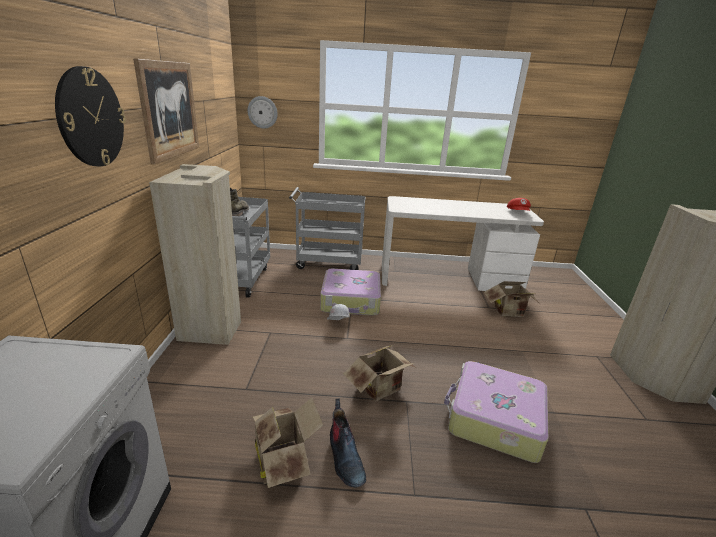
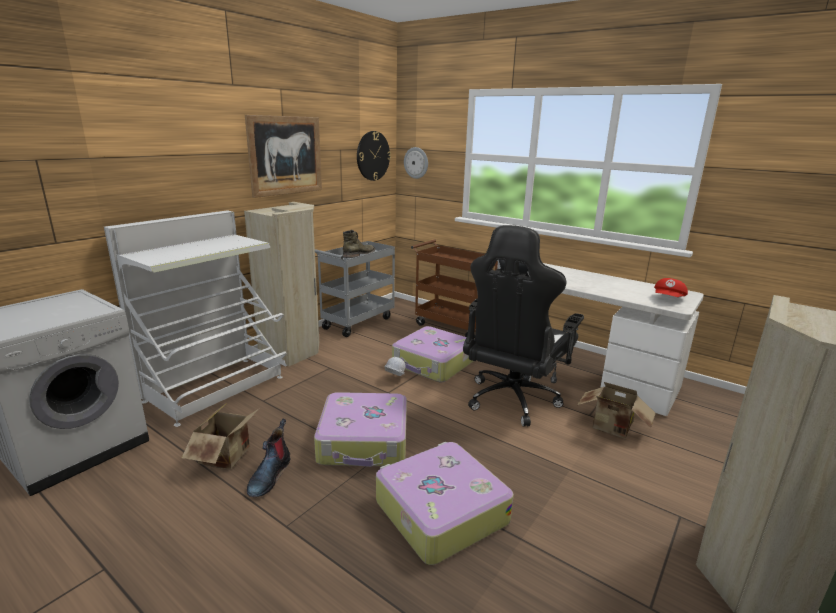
camera: 35 degrees right, 5 degrees down
wall clock [55,66,126,166] -> wall clock moved to [357,131,391,181]
grey cart [289,187,366,270] -> brown cart [411,239,498,339]
cardboard box [343,345,416,401] -> suitcase [314,392,407,467]
none -> white shoe rack [104,210,287,427]
none -> black office chair [463,225,584,427]

